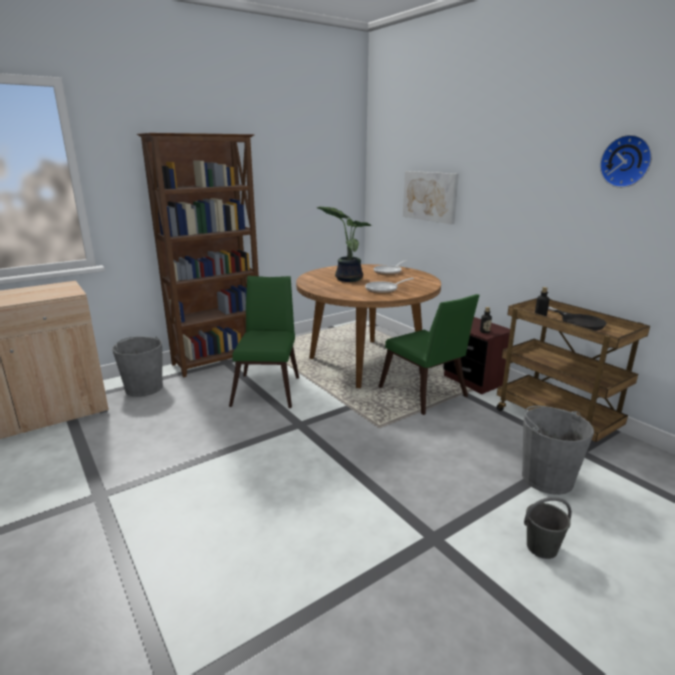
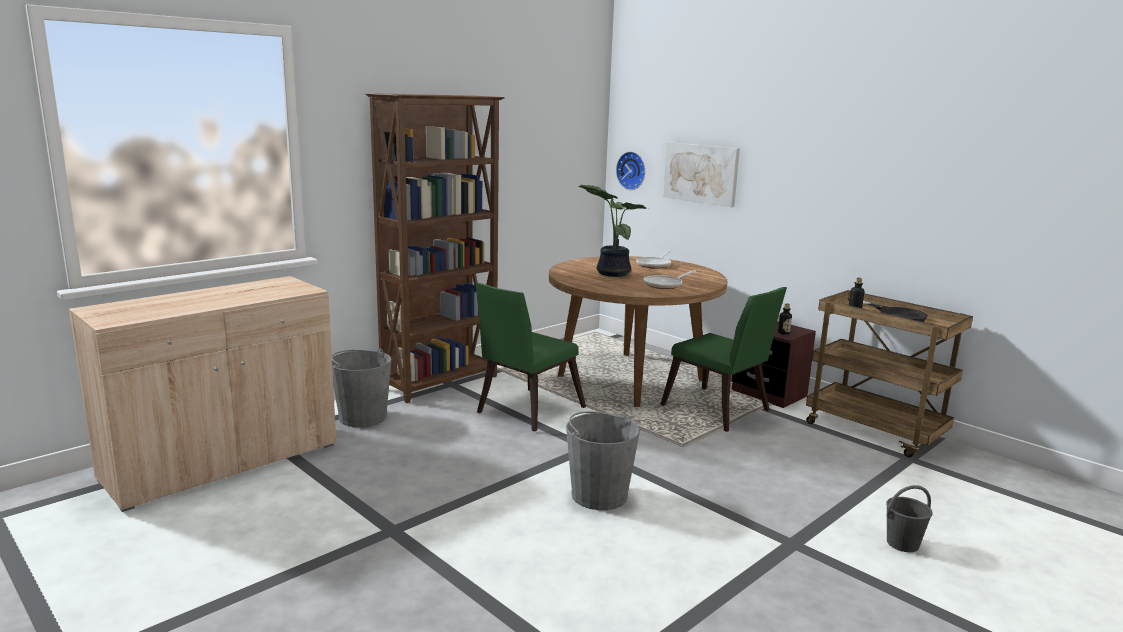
camera: 10 degrees left, 5 degrees down
green chair [229,276,299,408] -> green chair turned 135 degrees counterclockwise [476,283,586,432]
grey bucket [522,406,594,495] -> grey bucket moved to [566,411,640,510]
wall clock [600,135,652,188] -> wall clock moved to [616,151,645,190]

